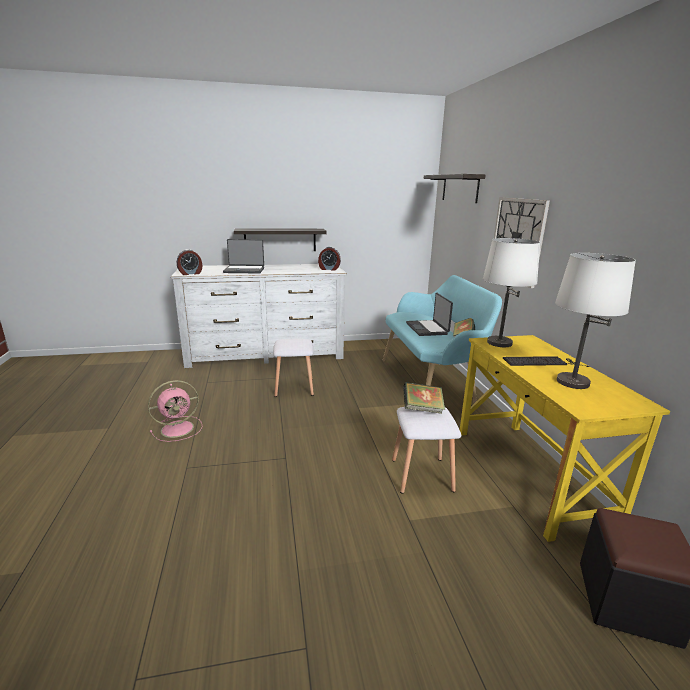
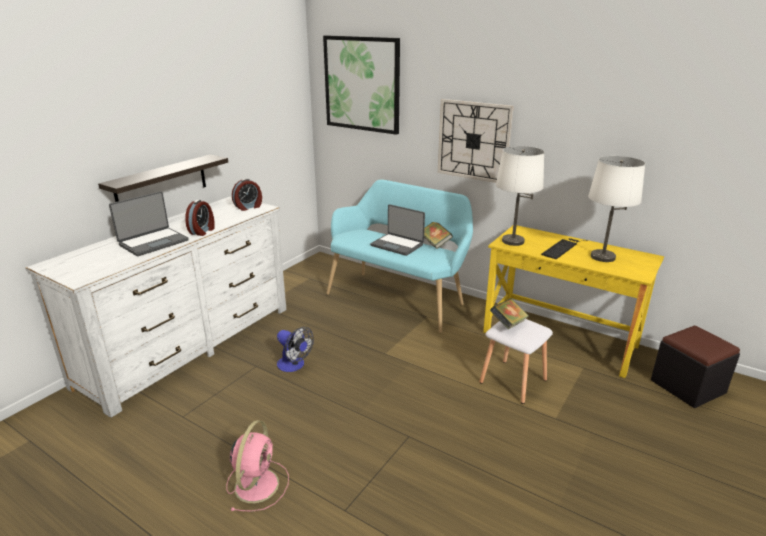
camera: 45 degrees left, 5 degrees up
alarm clock [177,249,202,275] -> alarm clock moved to [185,200,215,236]
white stool [273,339,314,397] -> fan [277,327,314,372]
shelf [424,174,485,203] -> picture [323,35,400,135]

